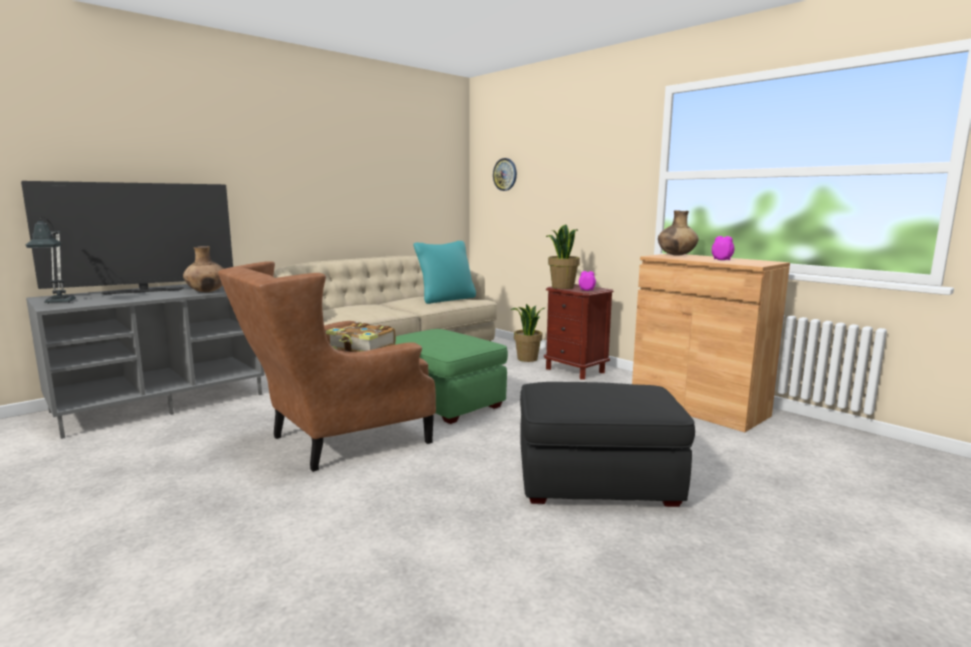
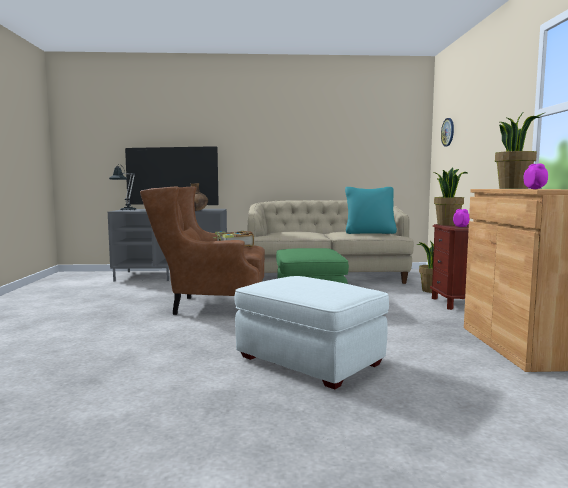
camera: 40 degrees right, 5 degrees down
black ottoman [520,382,695,507] -> white ottoman [234,276,389,389]
brown vase [658,210,699,256] -> potted plant [495,113,544,189]

